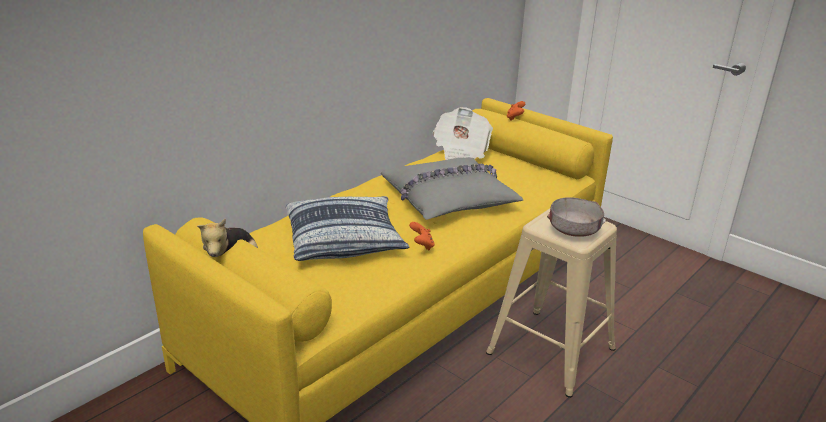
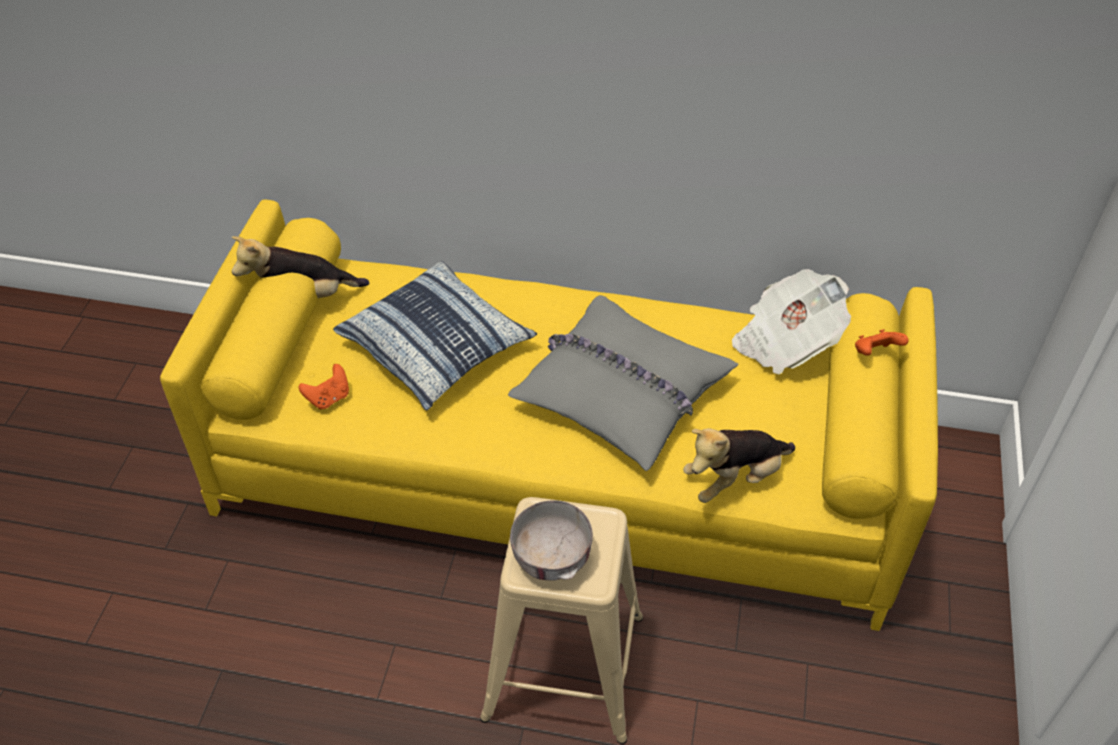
camera: 60 degrees right, 20 degrees up
orange game controller [409,222,435,250] -> orange game controller moved to [299,364,349,409]
none -> plush toy [683,428,795,503]

